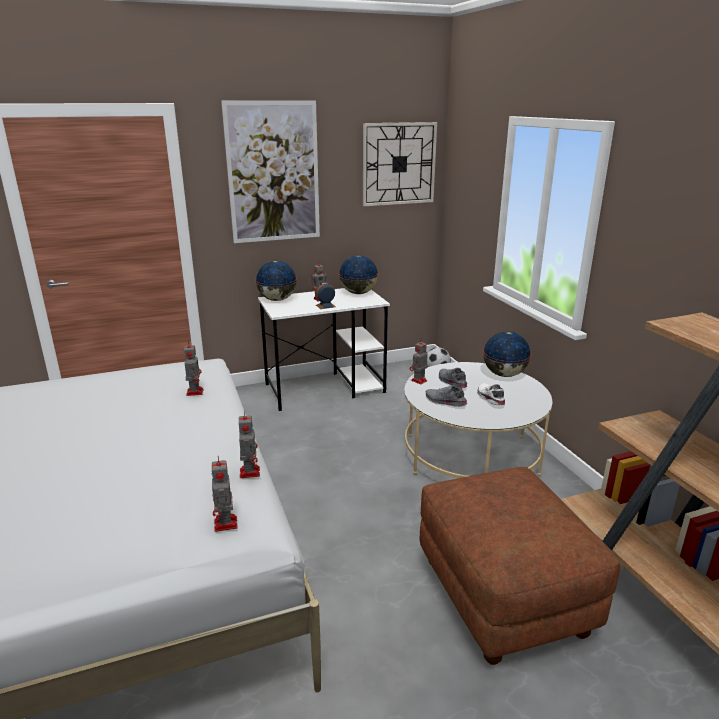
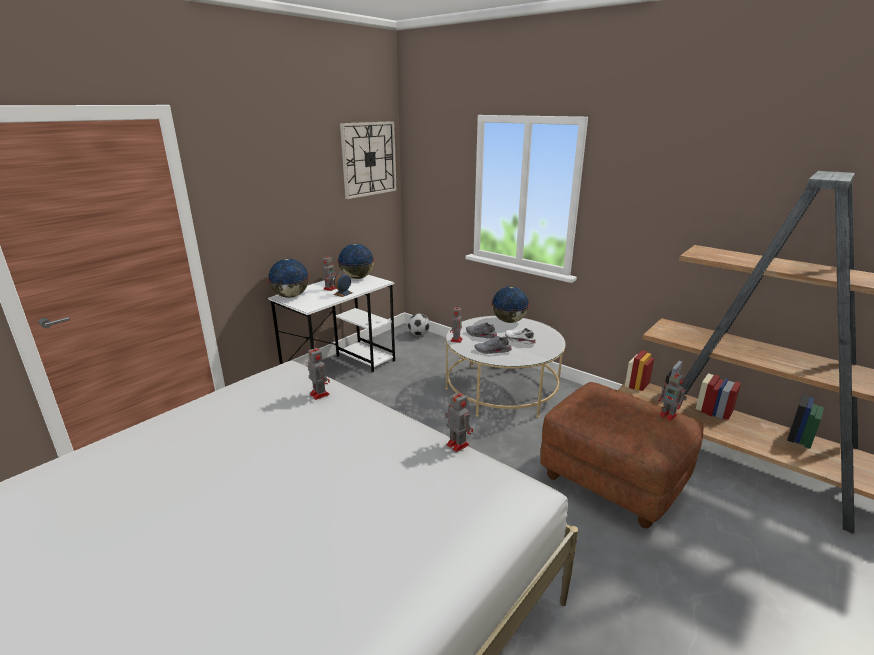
camera: 30 degrees left, 0 degrees up
toy robot [212,456,238,532] -> toy robot moved to [658,370,687,421]
picture [221,100,320,243] -> none

